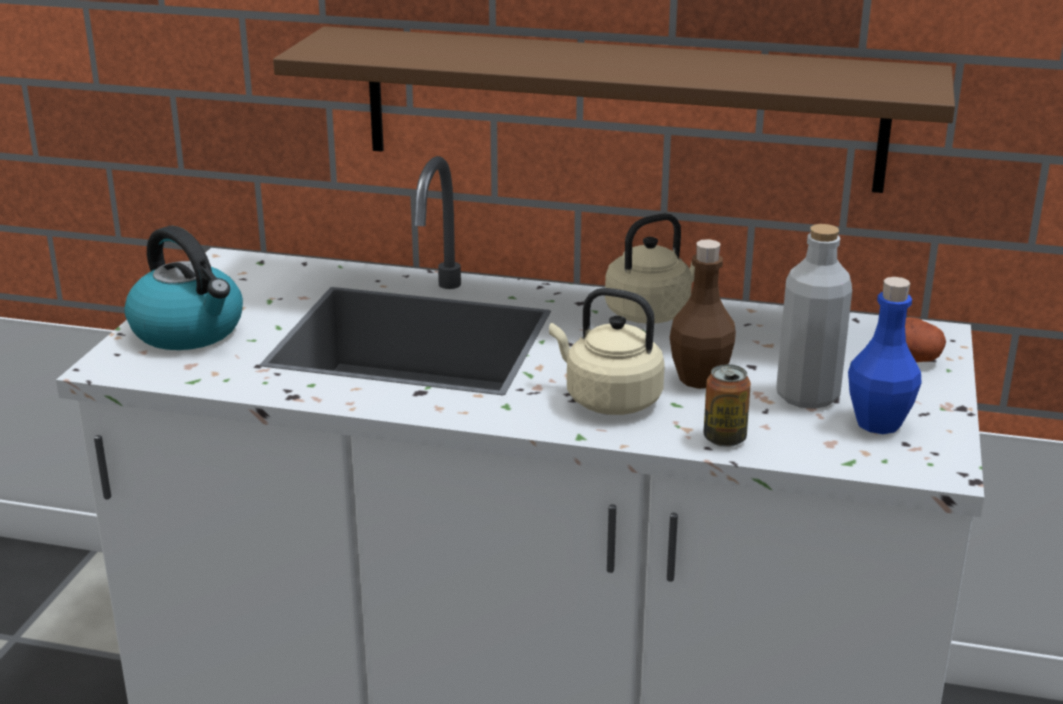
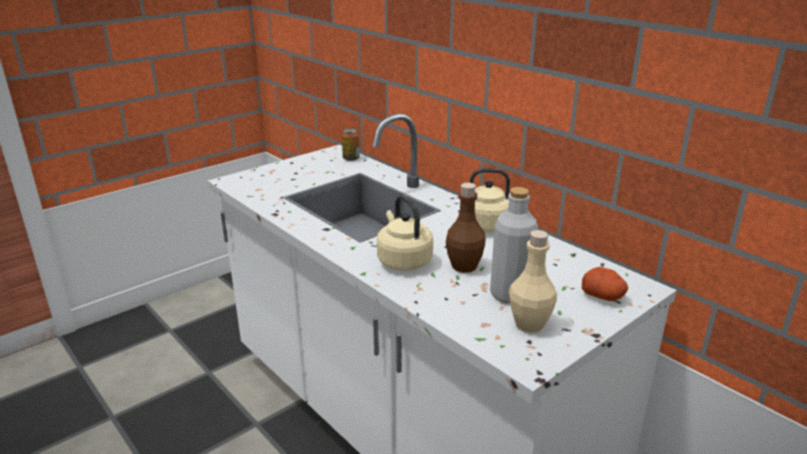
camera: 35 degrees right, 0 degrees up
kettle [124,226,243,350] -> none
brown shelf [273,26,955,193] -> none
can [704,364,751,447] -> can moved to [342,128,360,161]
blue bottle [848,277,922,434] -> beige bottle [509,230,557,333]

